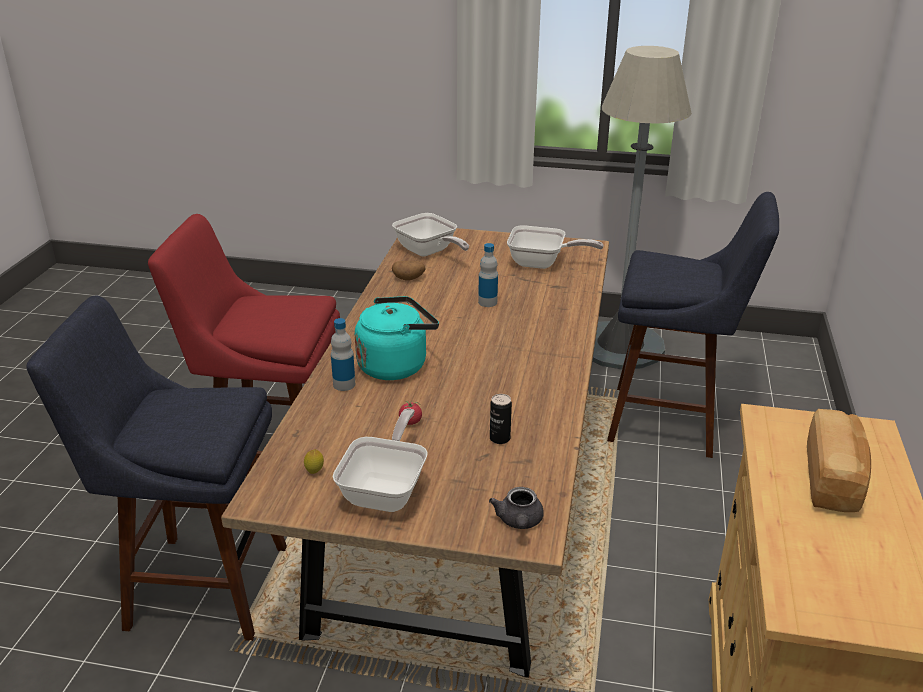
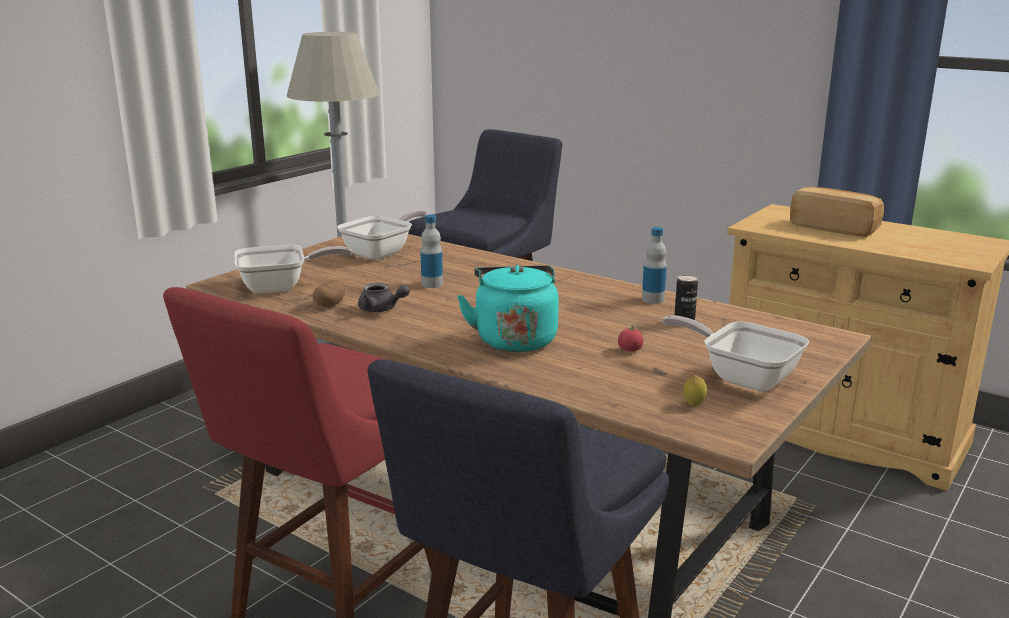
camera: 65 degrees left, 10 degrees down
bottle [331,318,355,391] -> bottle moved to [642,227,667,304]
grey teapot [489,487,544,529] -> grey teapot moved to [358,283,410,312]

